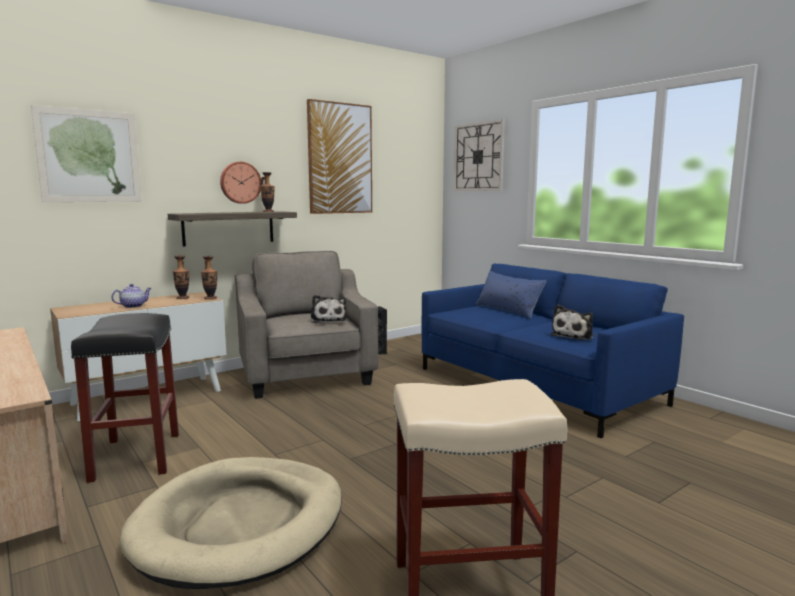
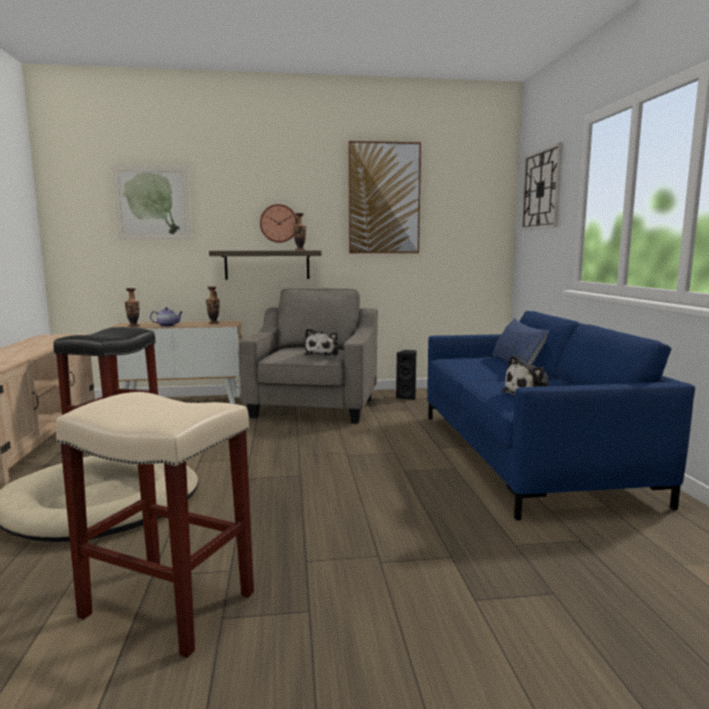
camera: 30 degrees right, 0 degrees up
vase [201,256,217,300] -> vase moved to [125,288,140,327]

